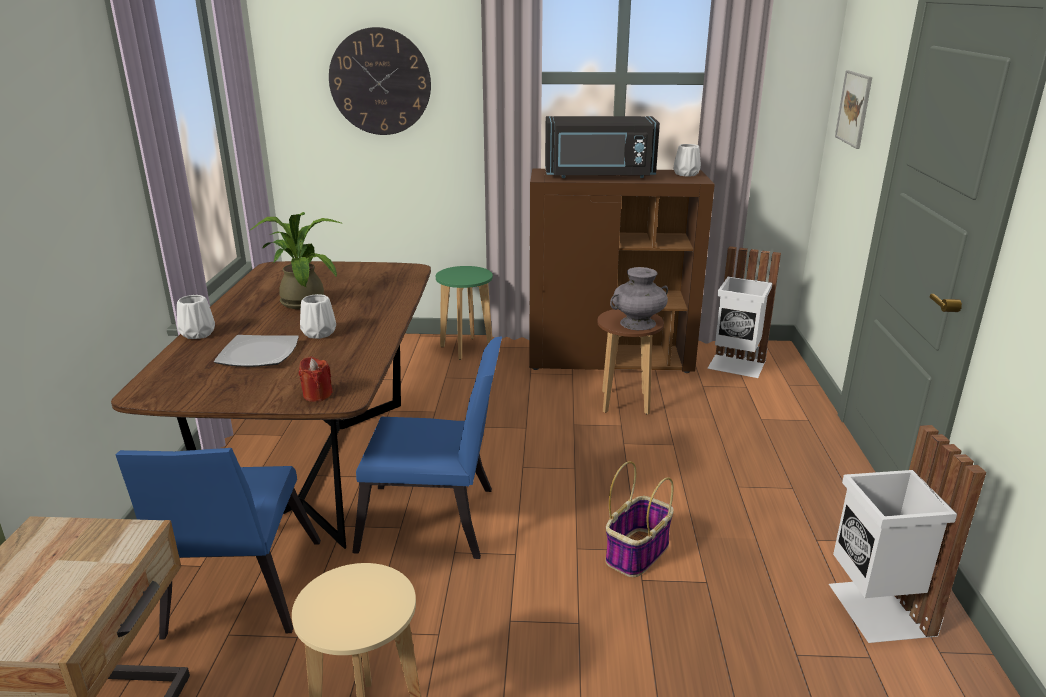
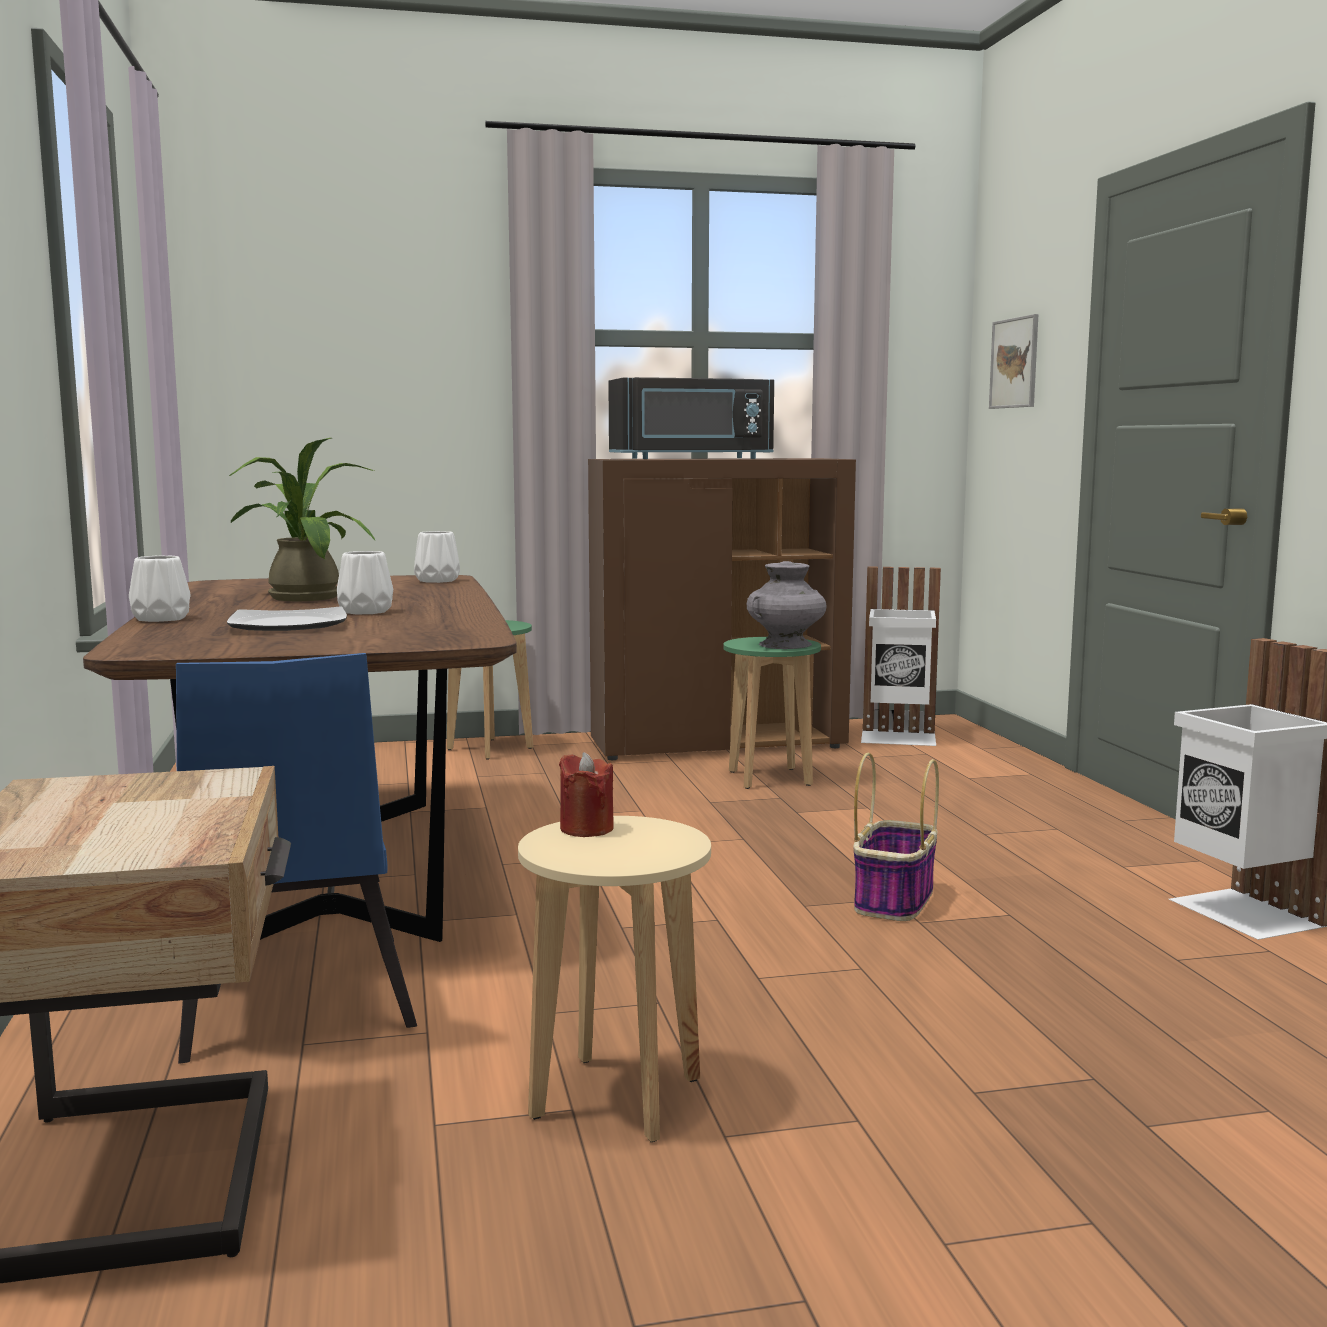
camera: 15 degrees left, 15 degrees down
red candle [299,356,333,402] -> red candle moved to [559,752,614,837]
wall clock [329,27,431,135] -> none
blue chair [352,337,502,559] -> none
brown stool [597,309,664,415] -> green stool [723,637,821,789]
white vase [674,144,701,177] -> white vase moved to [414,531,460,583]

